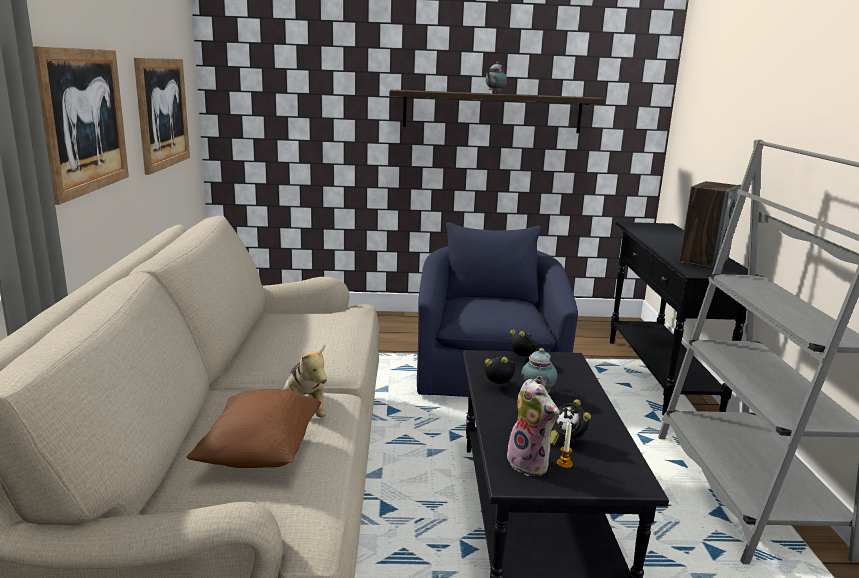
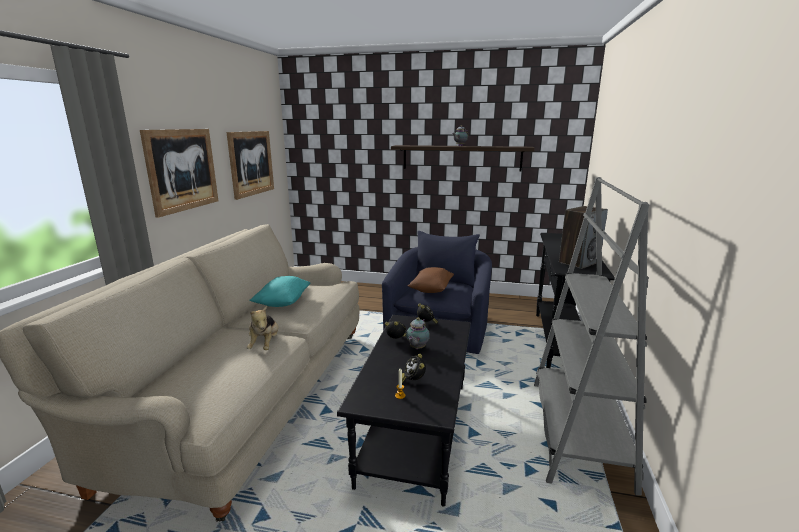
camera: 15 degrees right, 0 degrees up
brown pillow [187,389,321,468] -> brown pillow moved to [408,267,454,293]
plush toy [507,379,559,476] -> none
none -> turquoise pillow [250,276,310,307]

